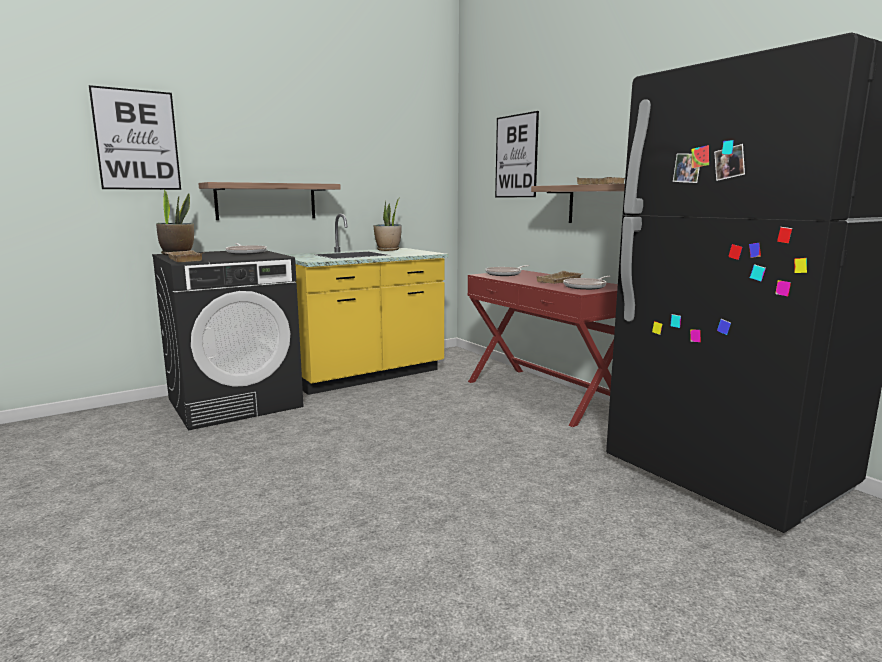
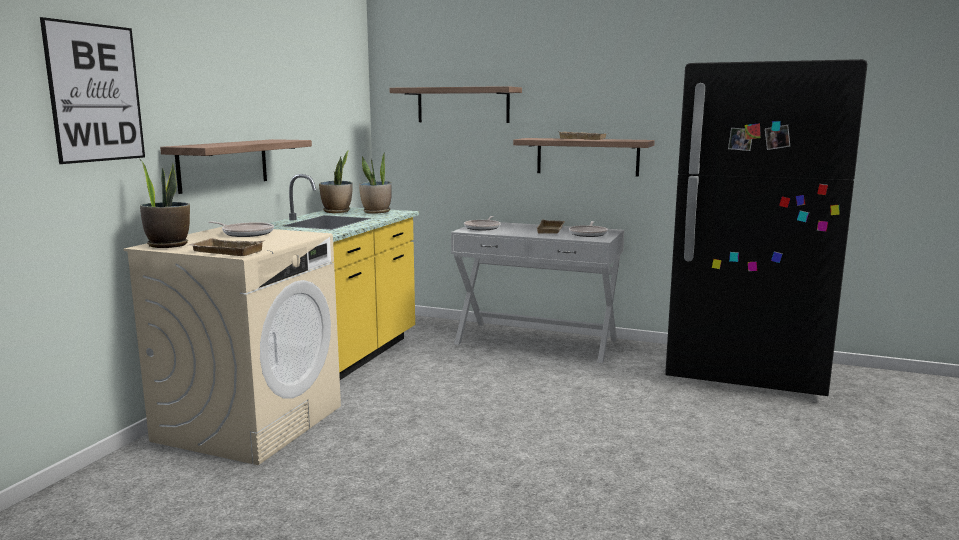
camera: 35 degrees left, 0 degrees up
black washing machine [152,250,304,431] -> beige washing machine [124,226,341,465]
red console table [468,270,618,427] -> white console table [451,222,624,363]
picture [495,111,539,197] -> shelf [390,86,522,123]
none -> potted plant [359,153,392,214]

